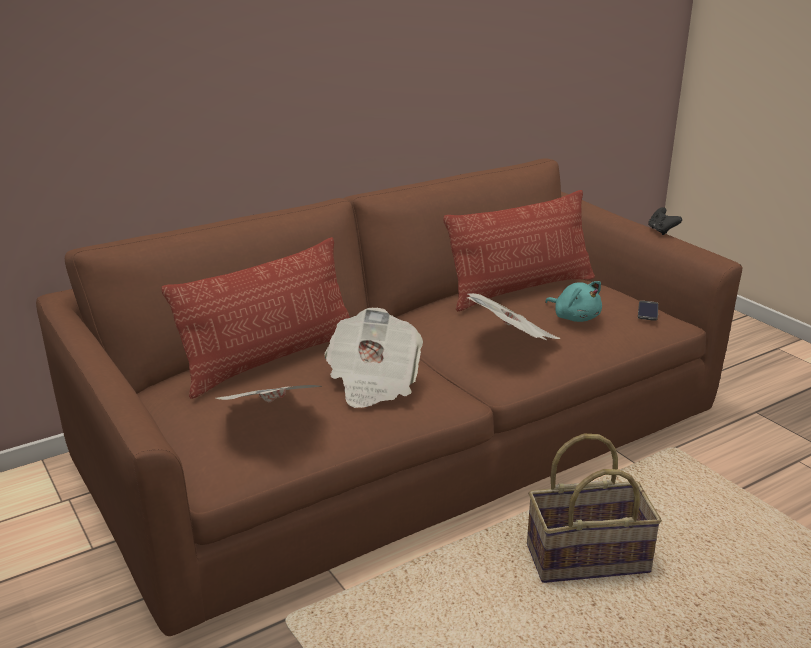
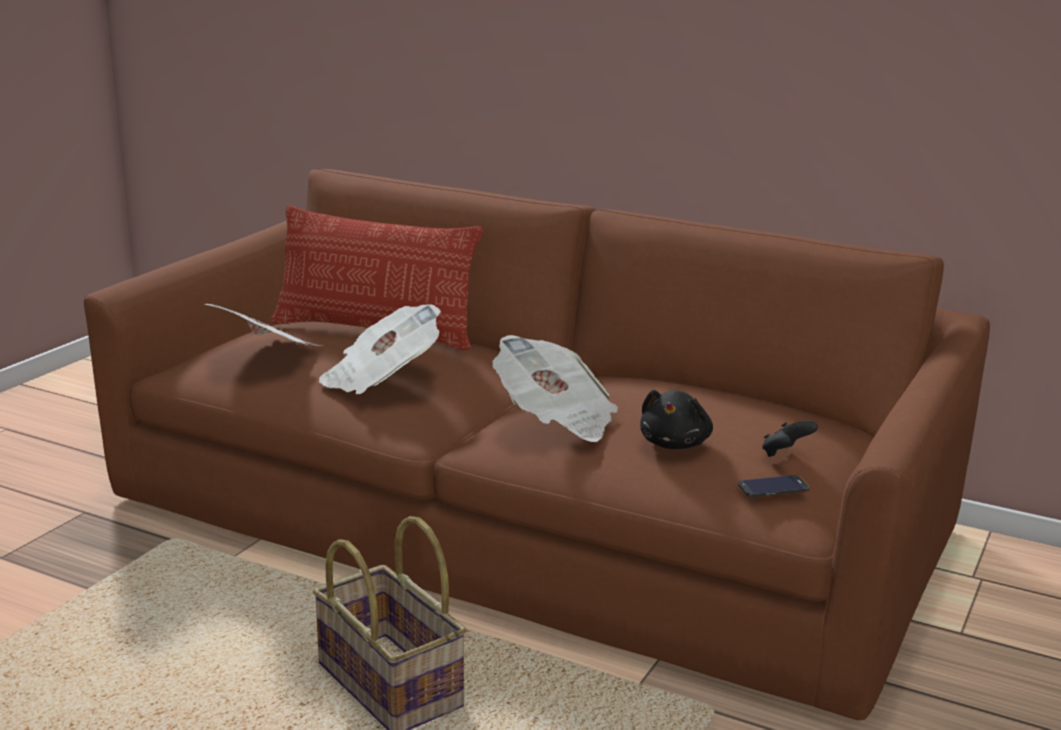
camera: 60 degrees right, 5 degrees down
pillow [443,190,595,311] -> none
turquoise plush toy [545,281,602,322] -> black plush toy [640,390,713,449]
black game controller [648,207,682,235] -> black game controller moved to [762,420,818,457]

